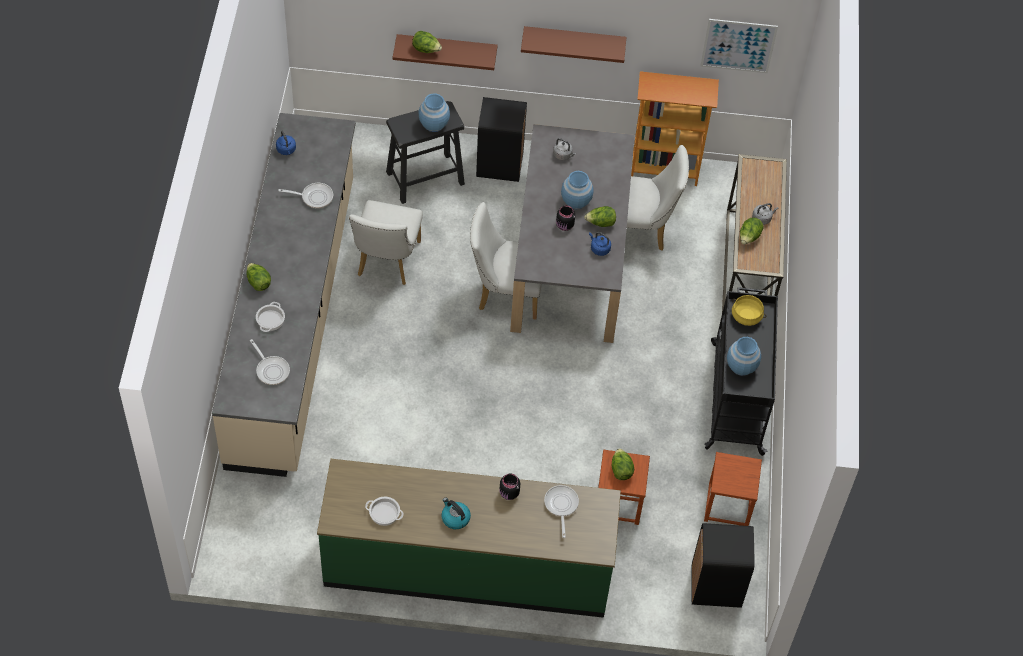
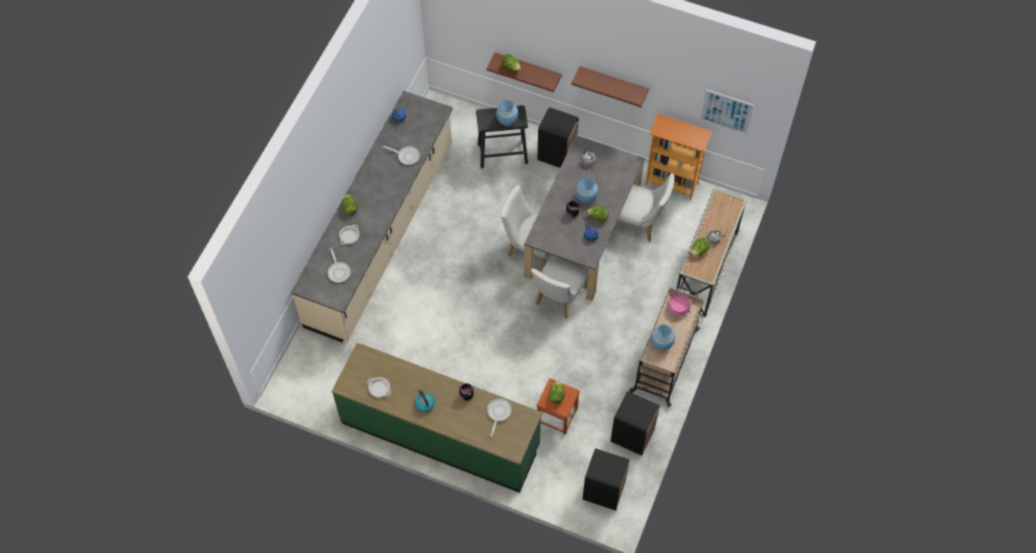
camera: 20 degrees right, 5 degrees up
white chair [349,200,423,285] -> white chair moved to [531,255,588,319]
black cart [704,287,778,456] -> beige cart [629,286,704,407]
brown stool [704,452,762,526] -> black trash can [611,391,660,456]
yellow cooking pot [732,295,766,326] -> pink cooking pot [667,293,690,316]

